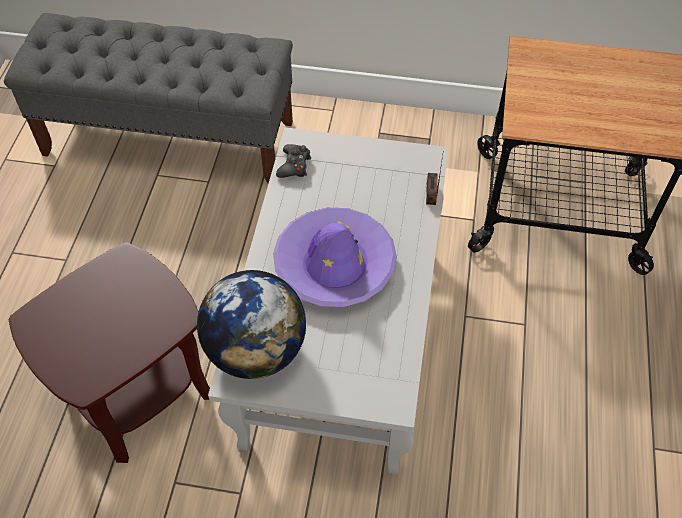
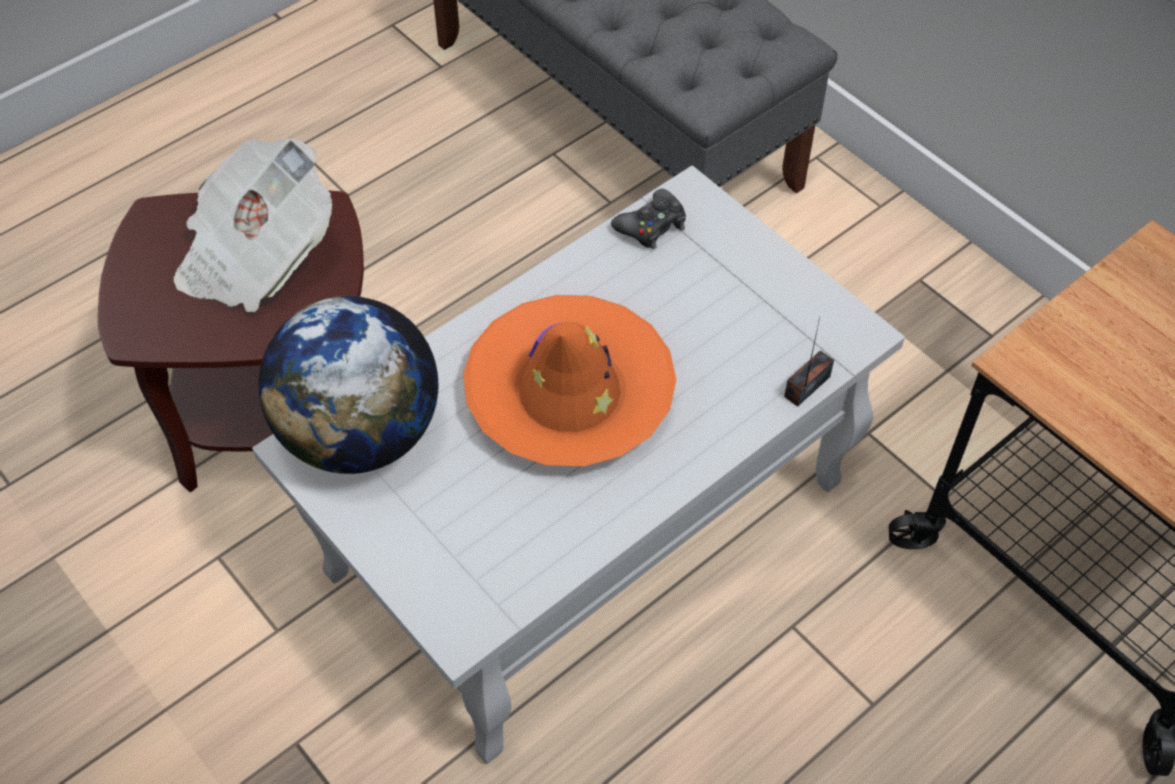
camera: 40 degrees right, 0 degrees up
purple hat [273,208,397,307] -> orange hat [463,295,676,466]
none -> newspaper [173,138,332,312]

